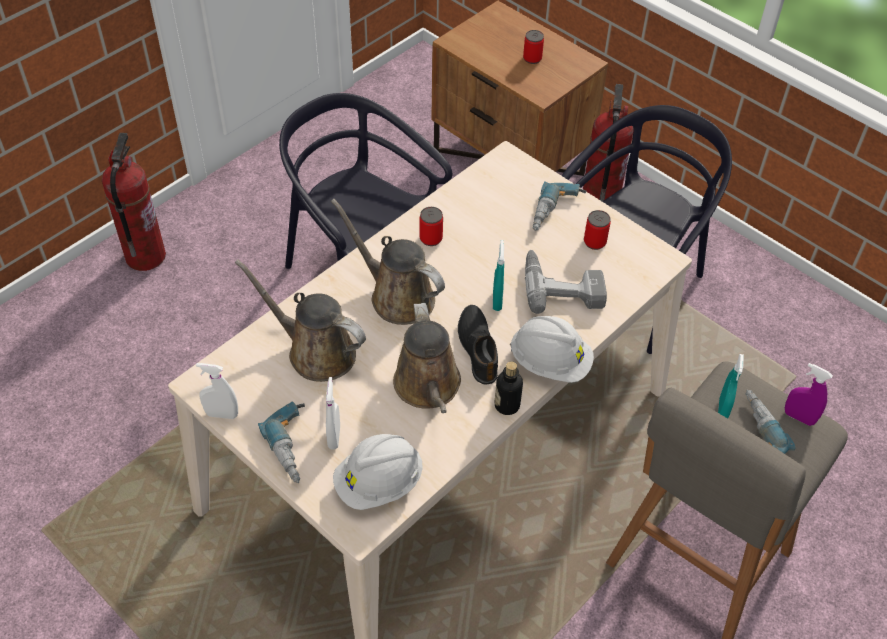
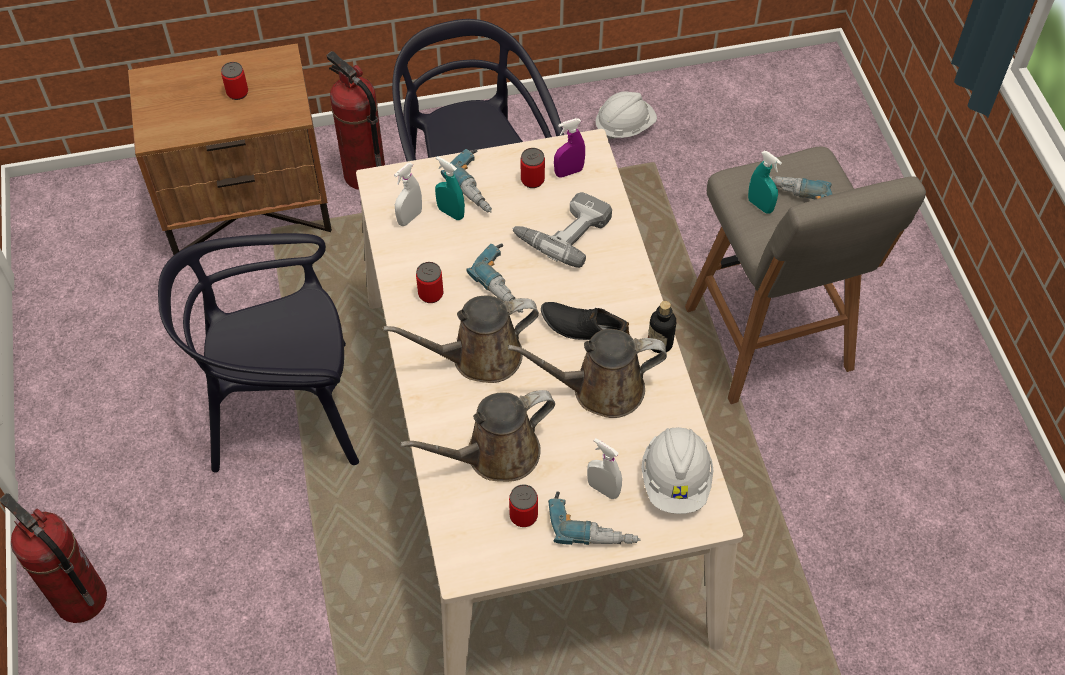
camera: 55 degrees left, 5 degrees up
white spray bottle [196,363,238,419] -> white spray bottle moved to [394,163,422,226]
brown watering can [393,303,461,413] -> brown watering can turned 150 degrees clockwise [508,329,667,418]
turquoise spray bottle [493,240,505,311] -> turquoise spray bottle moved to [435,156,465,220]
white hard hat [510,316,594,383] -> white hard hat moved to [596,91,657,140]
purple spray bottle [785,363,833,426] -> purple spray bottle moved to [554,118,585,177]
none -> power drill [466,243,523,313]
none -> can [509,484,538,527]

